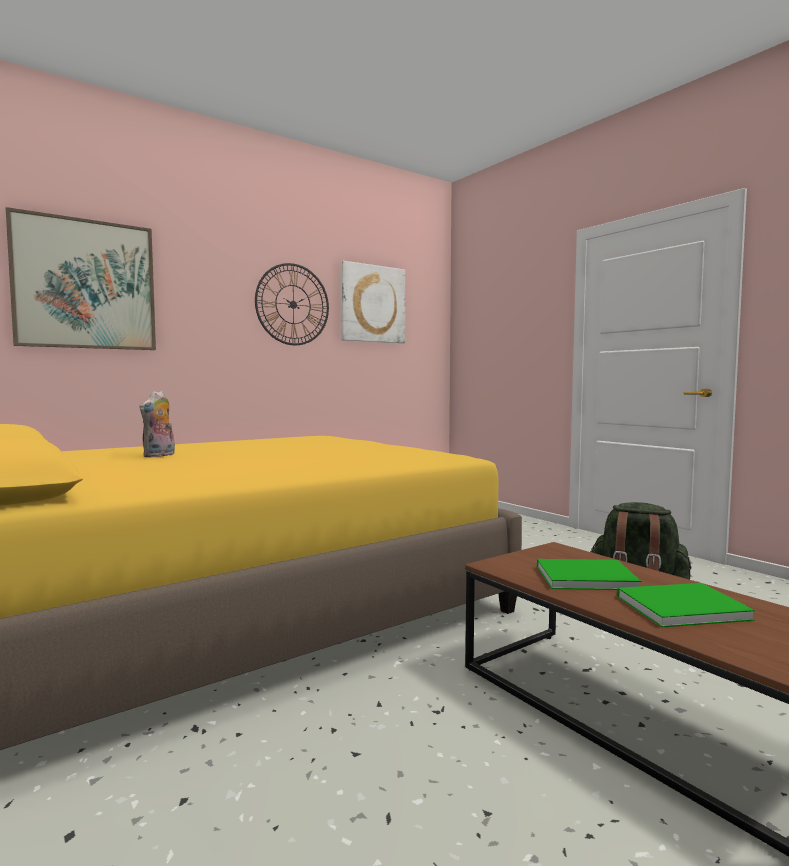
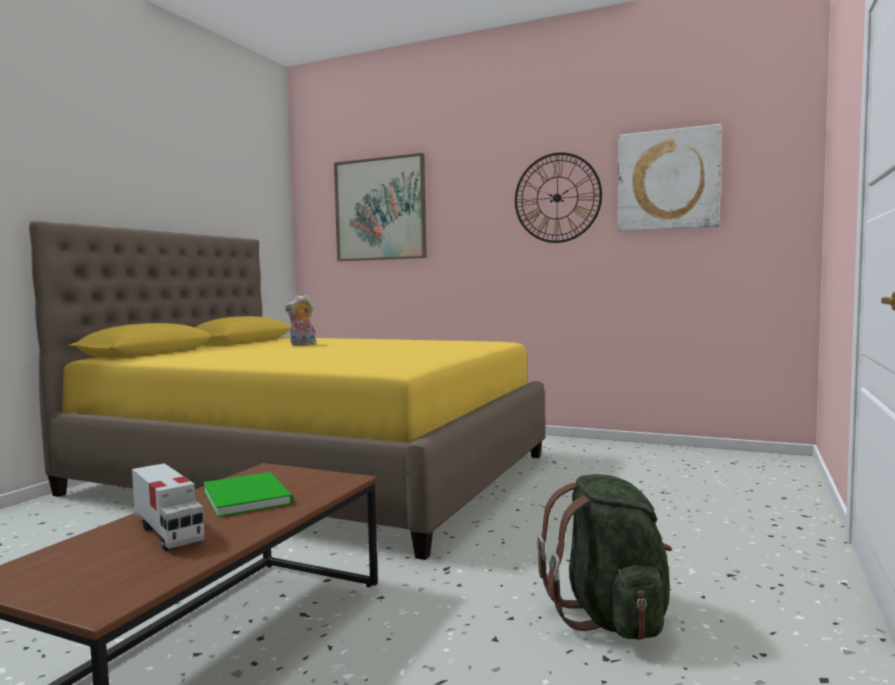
camera: 60 degrees right, 0 degrees up
green book [617,583,755,627] -> toy truck [132,463,205,551]

